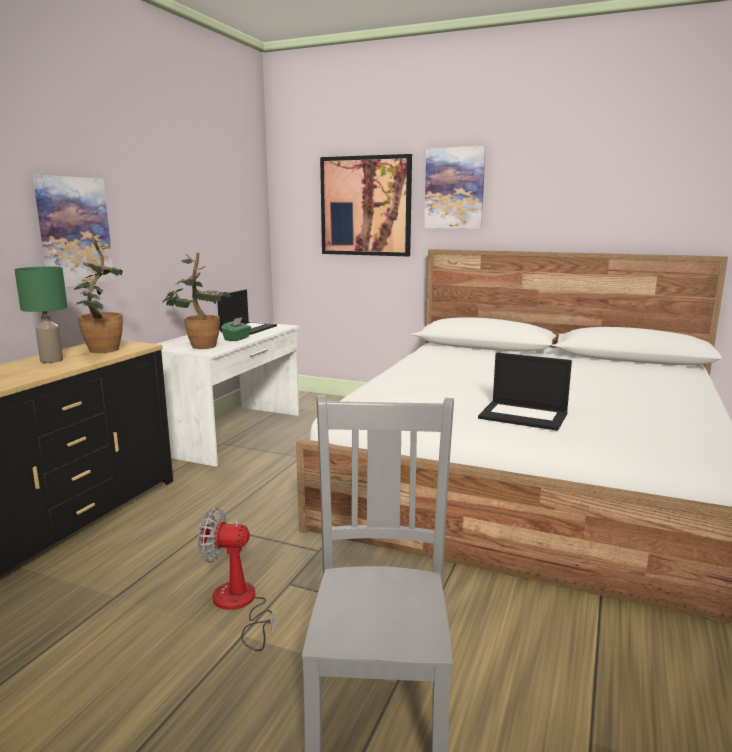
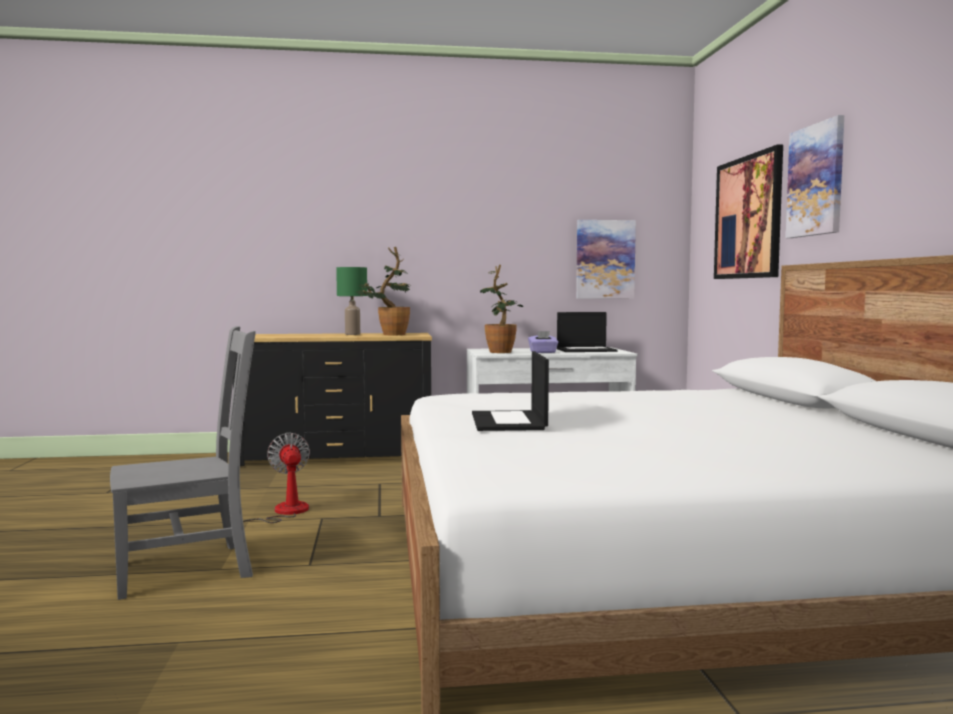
camera: 60 degrees right, 10 degrees down
picture [33,175,114,287] -> picture moved to [576,220,636,299]
green tissue box [221,317,251,341] -> purple tissue box [528,331,558,353]

